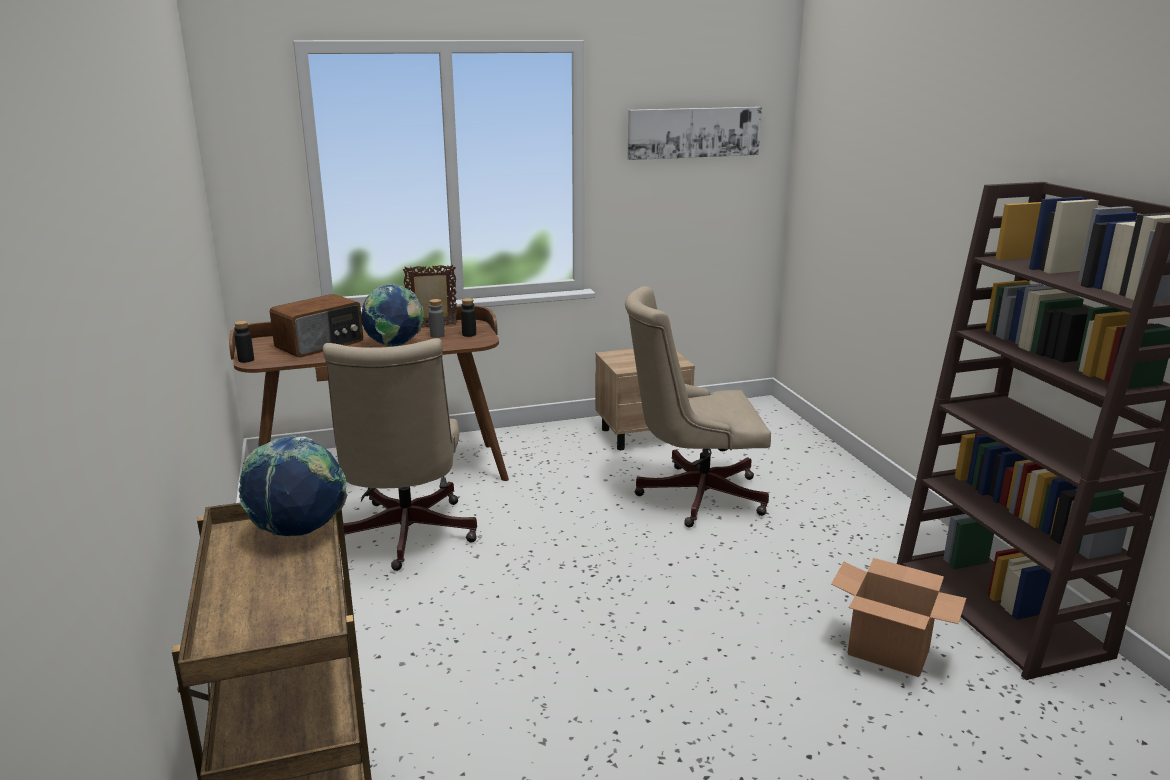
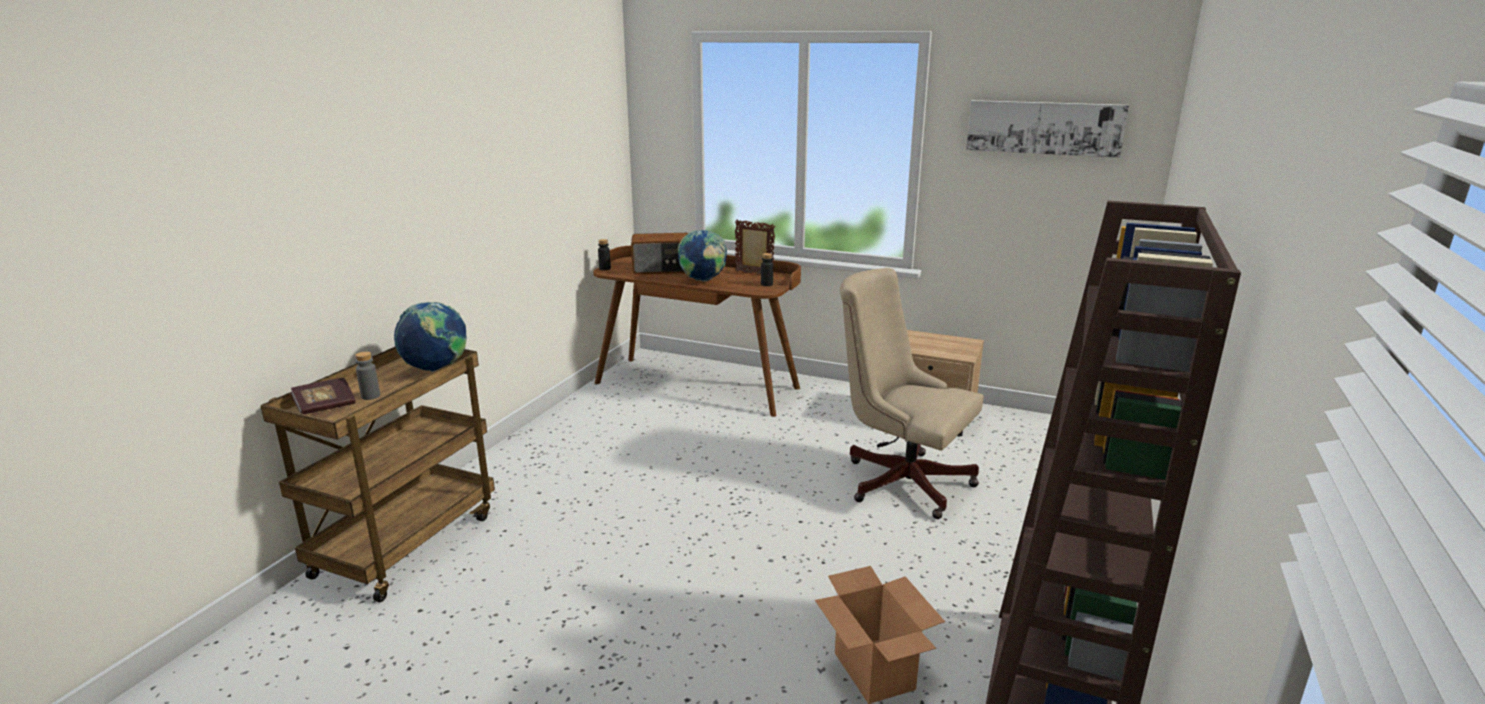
camera: 40 degrees right, 0 degrees up
beige office chair [323,338,477,571] -> none
grey bottle [429,299,445,338] -> grey bottle moved to [355,351,380,400]
none -> book [290,377,356,414]

